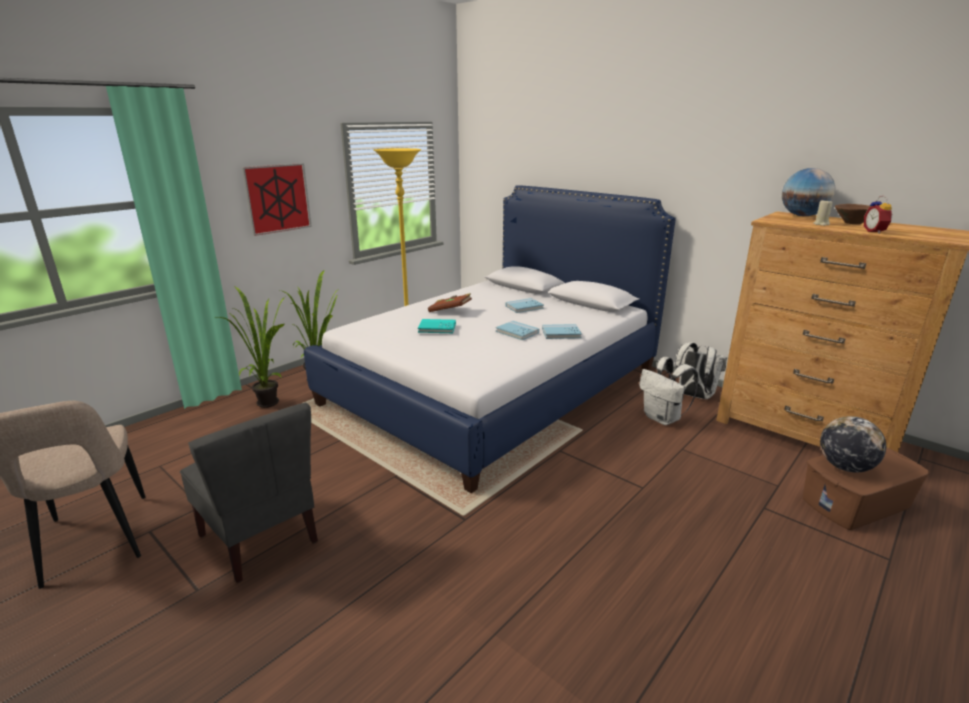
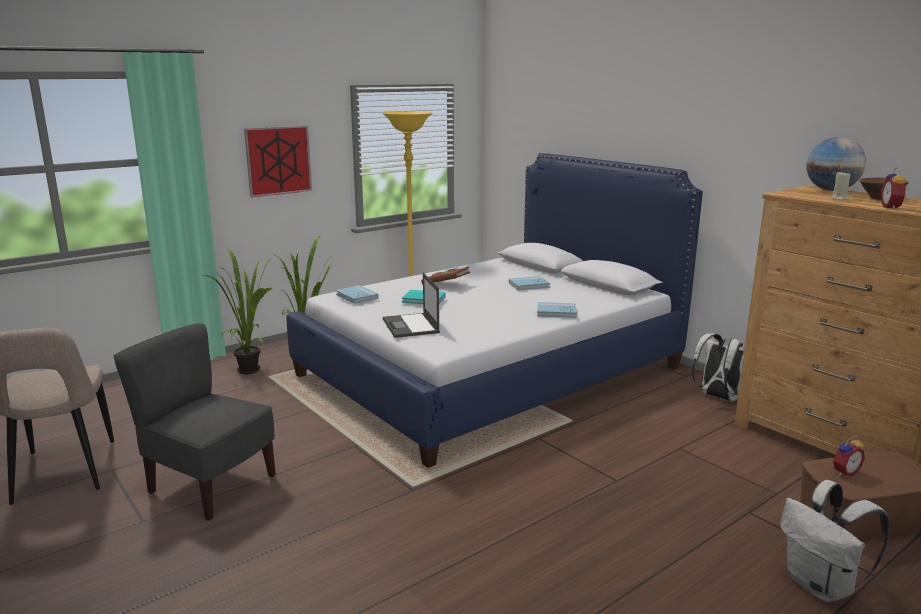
camera: 10 degrees right, 5 degrees down
grey chair [180,403,318,583] -> grey chair turned 150 degrees clockwise [113,323,276,521]
blue book [496,321,539,340] -> blue book moved to [336,285,379,304]
white backpack [639,357,698,425] -> white backpack moved to [780,480,889,602]
globe [820,416,886,472] -> alarm clock [833,436,865,476]
none -> laptop [383,273,440,338]

